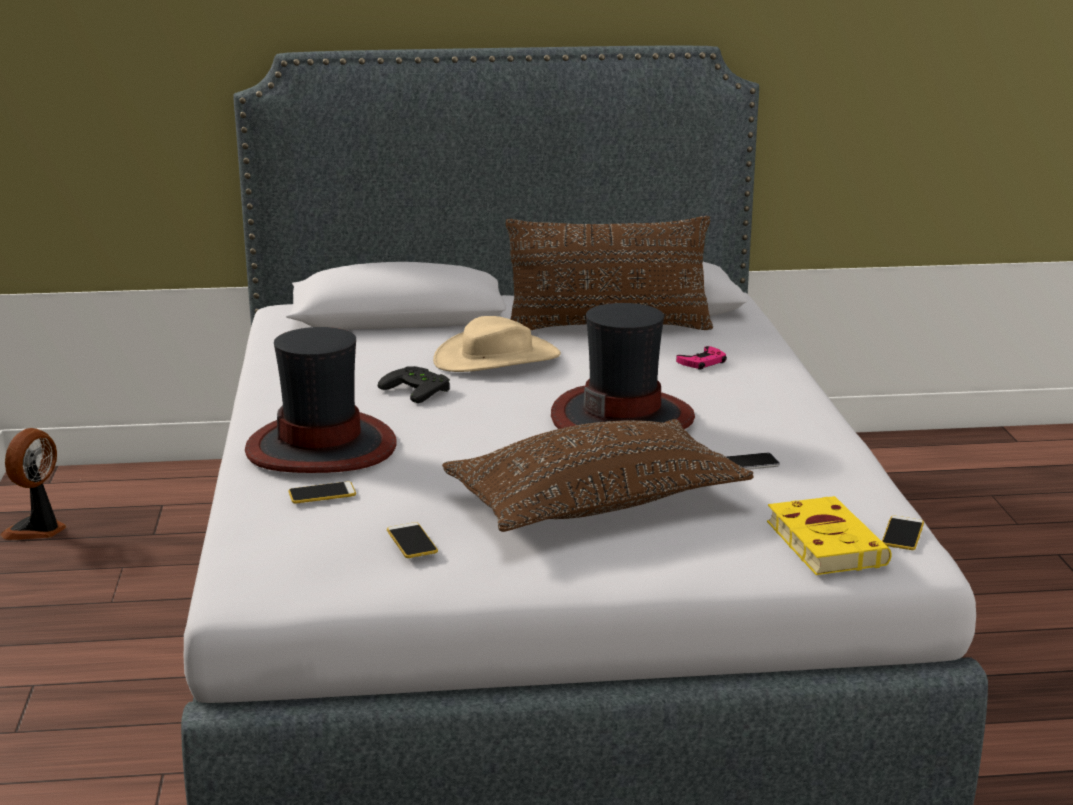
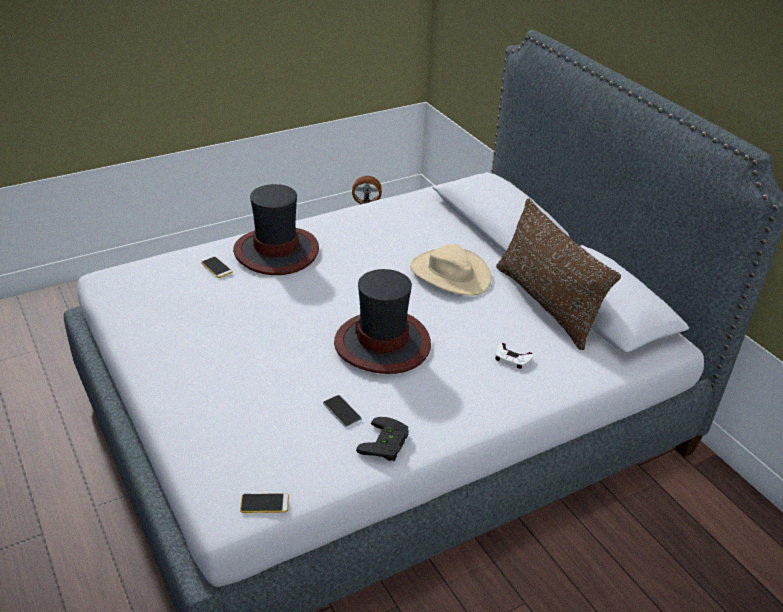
camera: 65 degrees right, 15 degrees up
black game controller [378,366,450,403] -> black game controller moved to [356,417,409,461]
phone [387,522,438,558] -> none
brown pillow [442,419,754,532] -> none
pink game controller [676,346,727,369] -> white game controller [495,343,533,369]
yellow book [767,496,892,575] -> none

